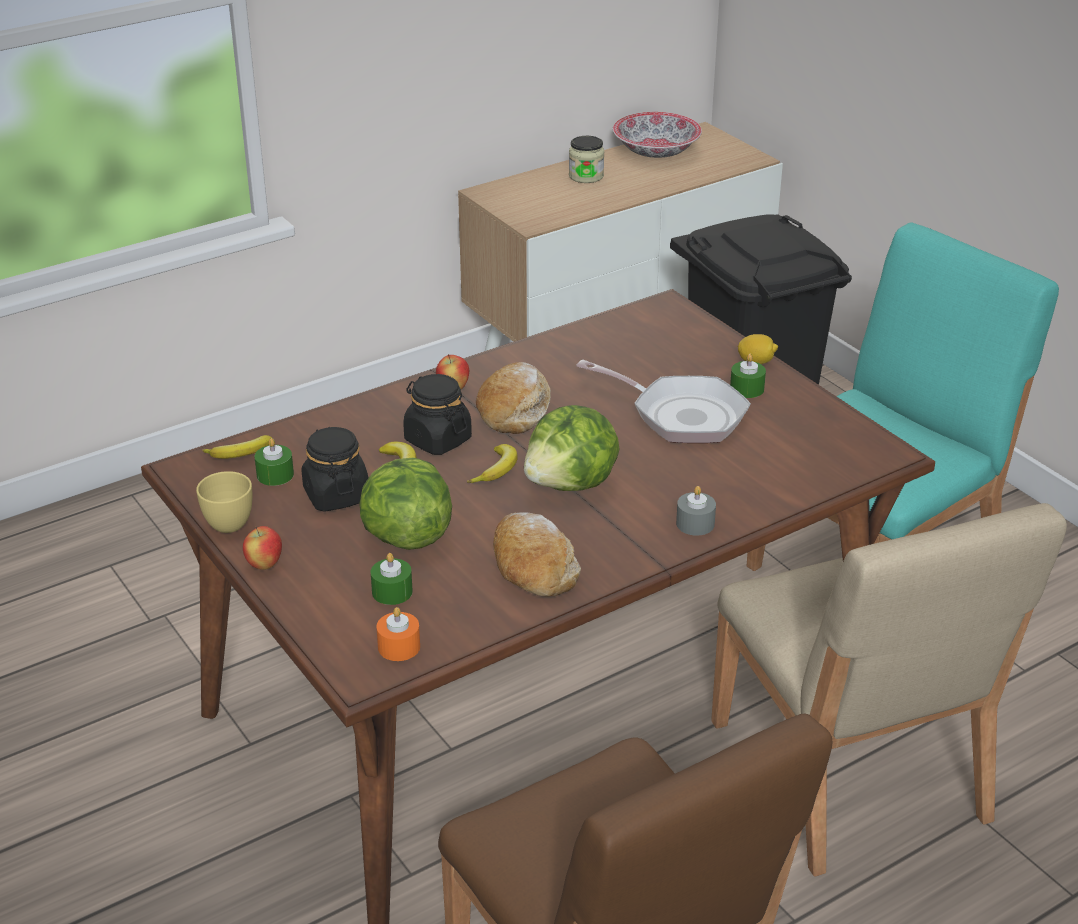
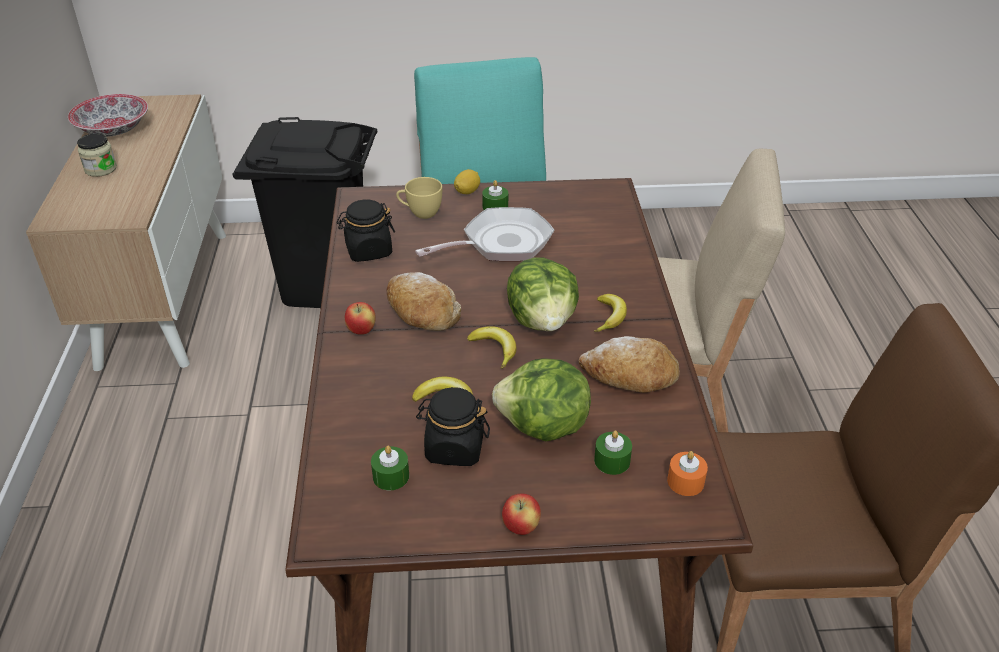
camera: 60 degrees left, 5 degrees up
yellow cup [196,471,252,533] -> yellow cup moved to [396,177,442,219]
banana [202,435,272,459] -> banana moved to [594,294,627,332]
black jar [403,374,472,455] -> black jar moved to [337,200,395,262]
grey candle [676,486,716,536] -> none

